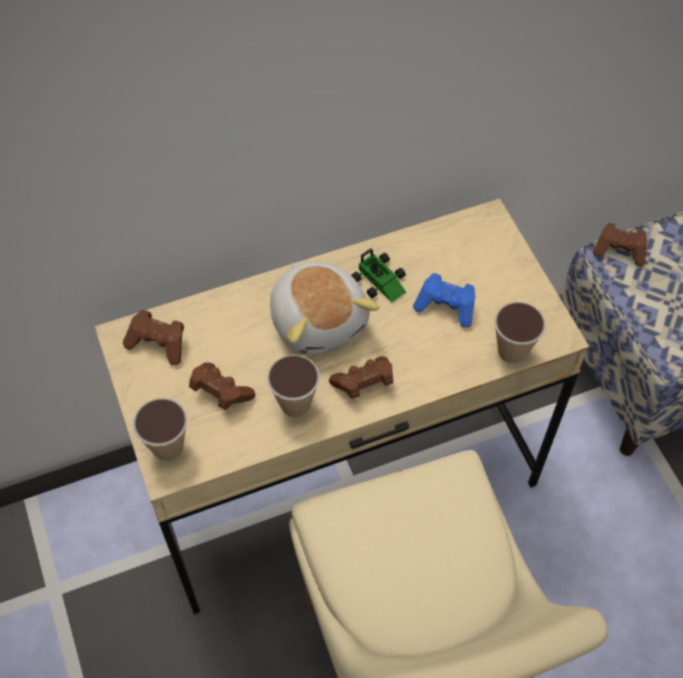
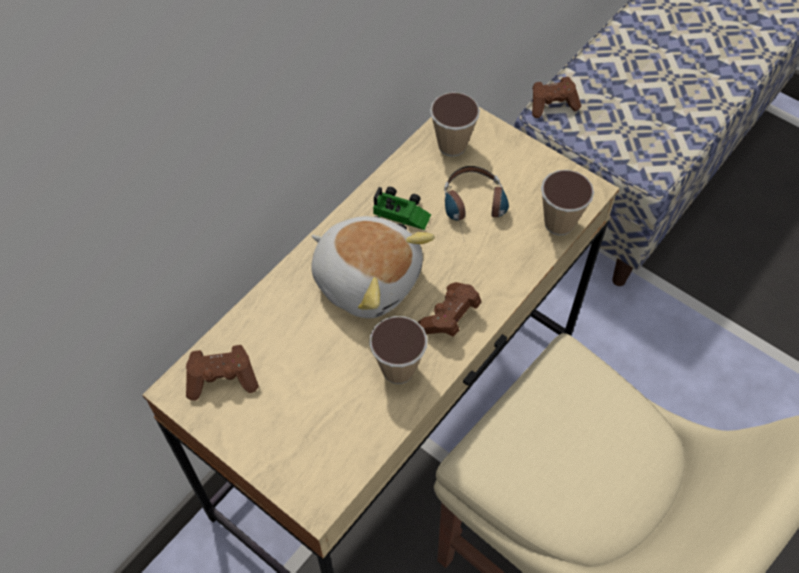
camera: 30 degrees left, 0 degrees up
cup [133,398,187,461] -> cup moved to [430,92,480,157]
brown game controller [189,362,255,410] -> none
blue game controller [413,273,475,328] -> headphones [444,166,509,238]

